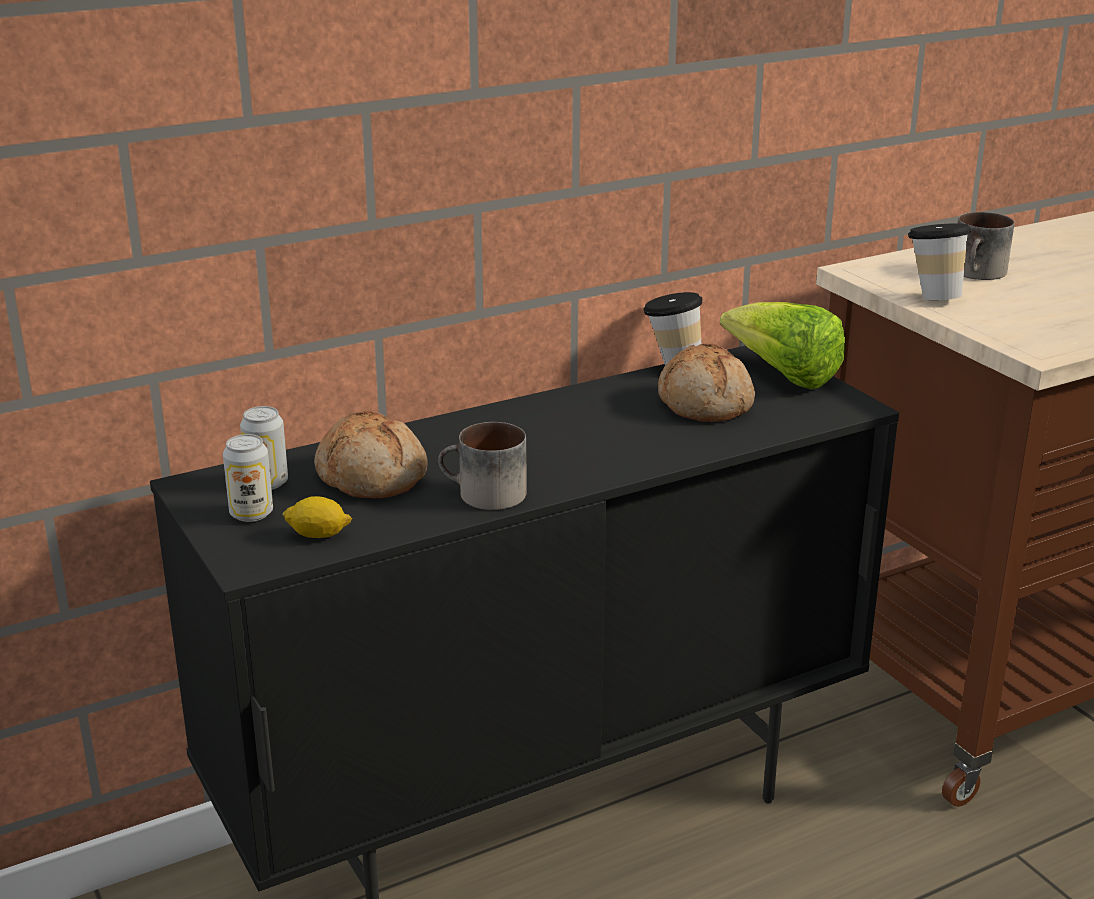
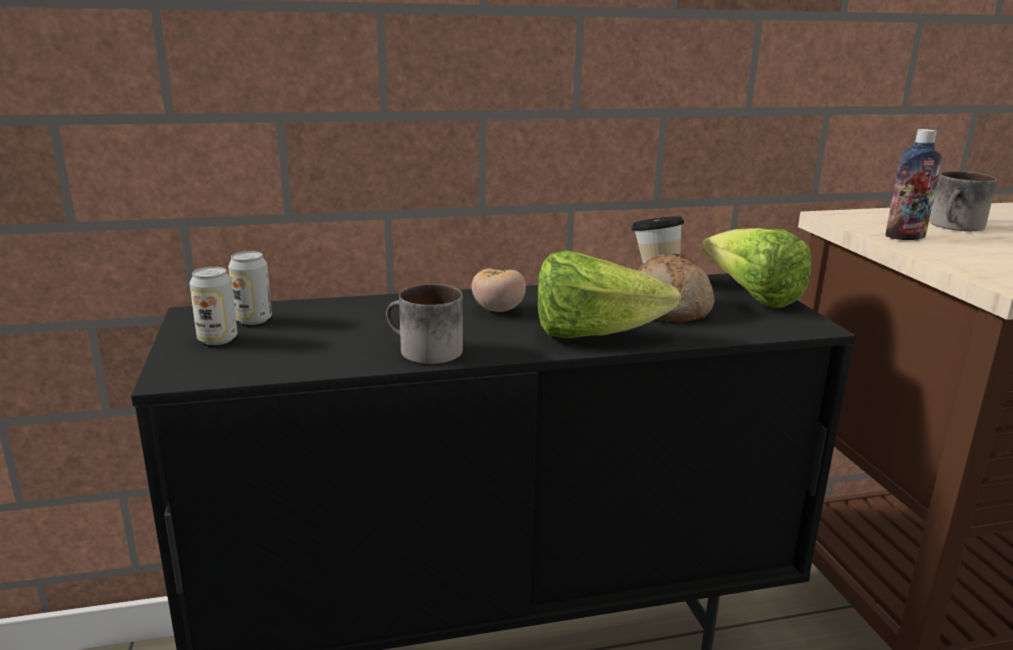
camera: 15 degrees right, 5 degrees down
lemon [282,496,352,538] -> none
bread [314,410,428,498] -> none
cup [908,223,971,300] -> bottle [885,129,942,240]
none -> tomato [472,269,526,312]
none -> lettuce [537,250,681,339]

